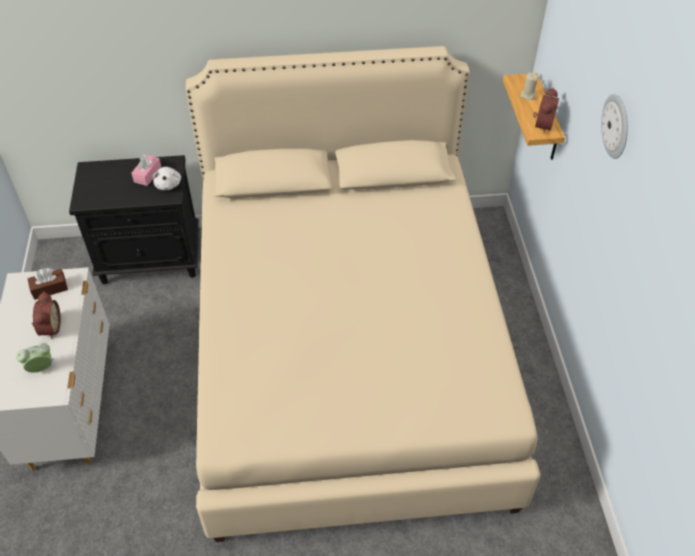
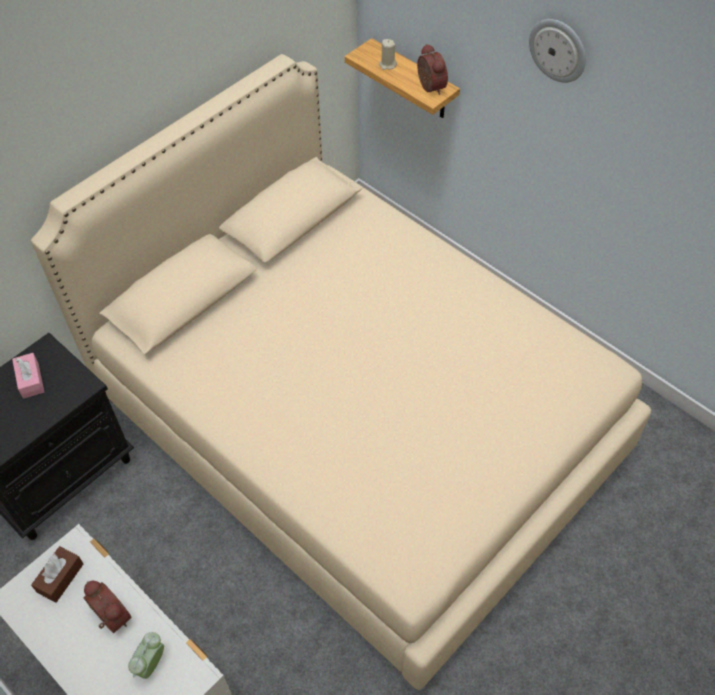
camera: 40 degrees left, 5 degrees up
white plush toy [153,167,181,190] -> none

